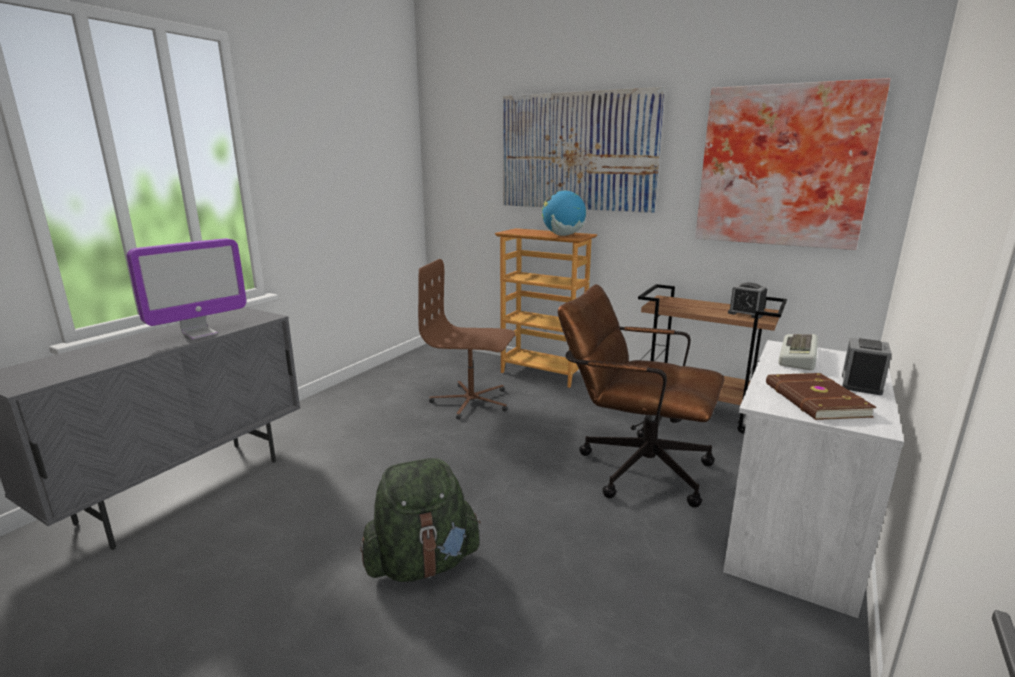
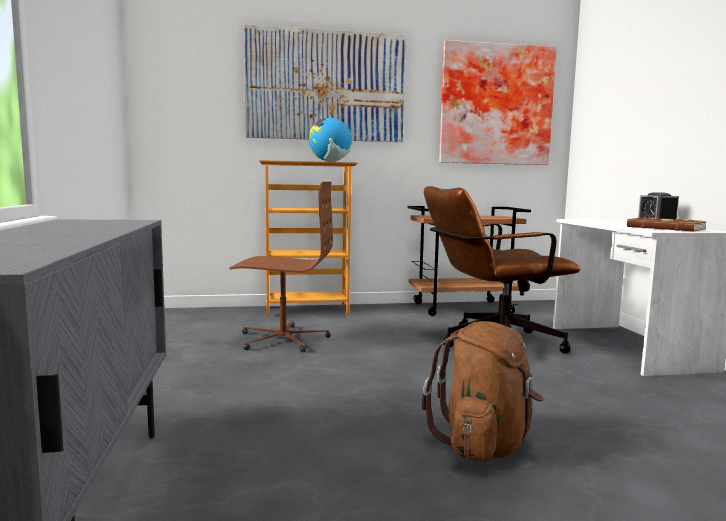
camera: 40 degrees left, 10 degrees down
monitor [127,238,247,339] -> none
green backpack [360,458,481,582] -> brown backpack [421,321,543,461]
brown office chair [418,259,515,419] -> brown office chair turned 150 degrees counterclockwise [229,182,333,353]
alarm clock [728,283,767,319] -> none
keyboard [778,334,818,370] -> none

